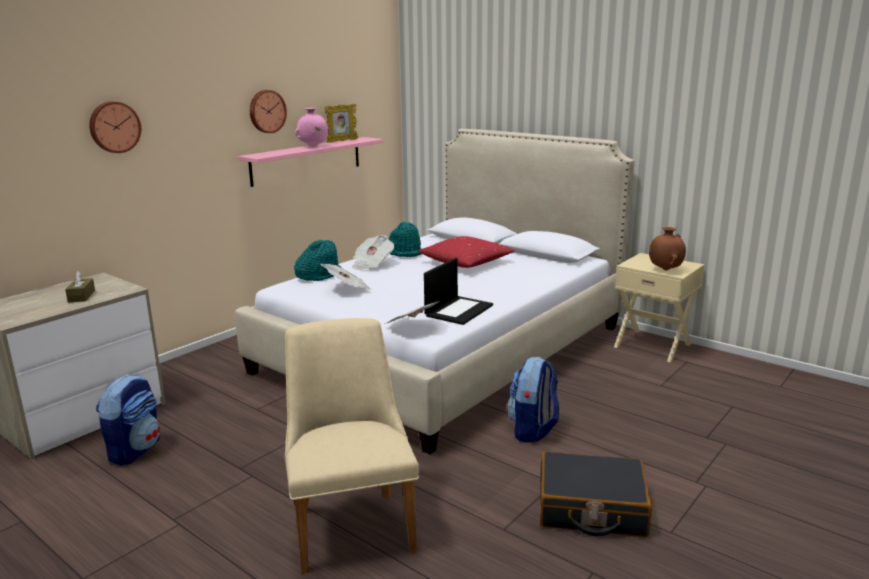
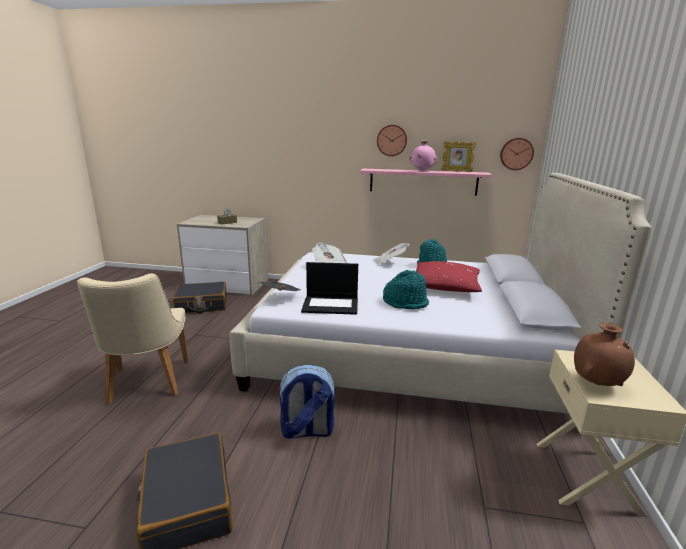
camera: 60 degrees right, 0 degrees up
wall clock [89,101,141,153] -> wall clock moved to [500,138,534,170]
backpack [96,374,160,466] -> black suitcase [173,282,227,313]
beige chair [285,318,419,574] -> beige chair turned 120 degrees clockwise [77,273,188,405]
turquoise hat [294,240,342,281] -> turquoise hat moved to [383,270,429,309]

